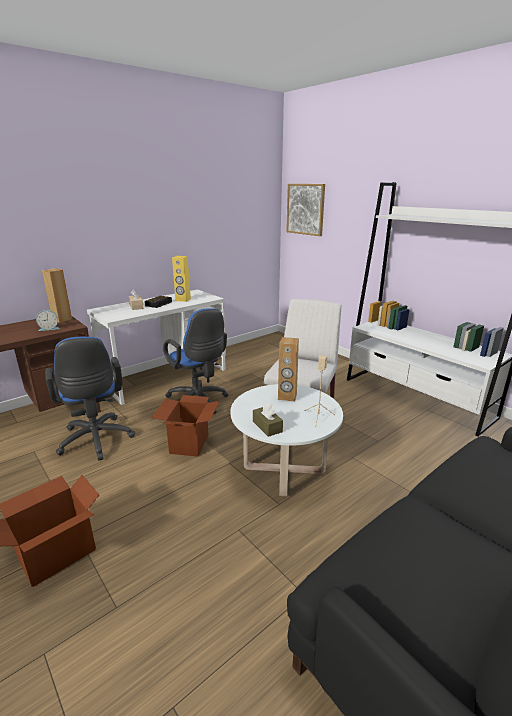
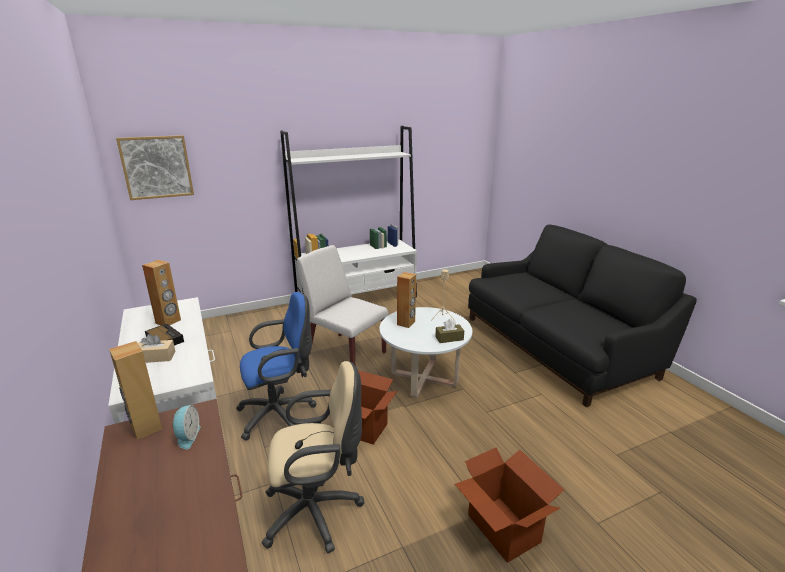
camera: 75 degrees left, 0 degrees up
blue office chair [45,337,135,461] -> beige office chair [262,361,365,553]
yellow speaker [172,256,191,302] -> brown speaker [142,260,181,325]

